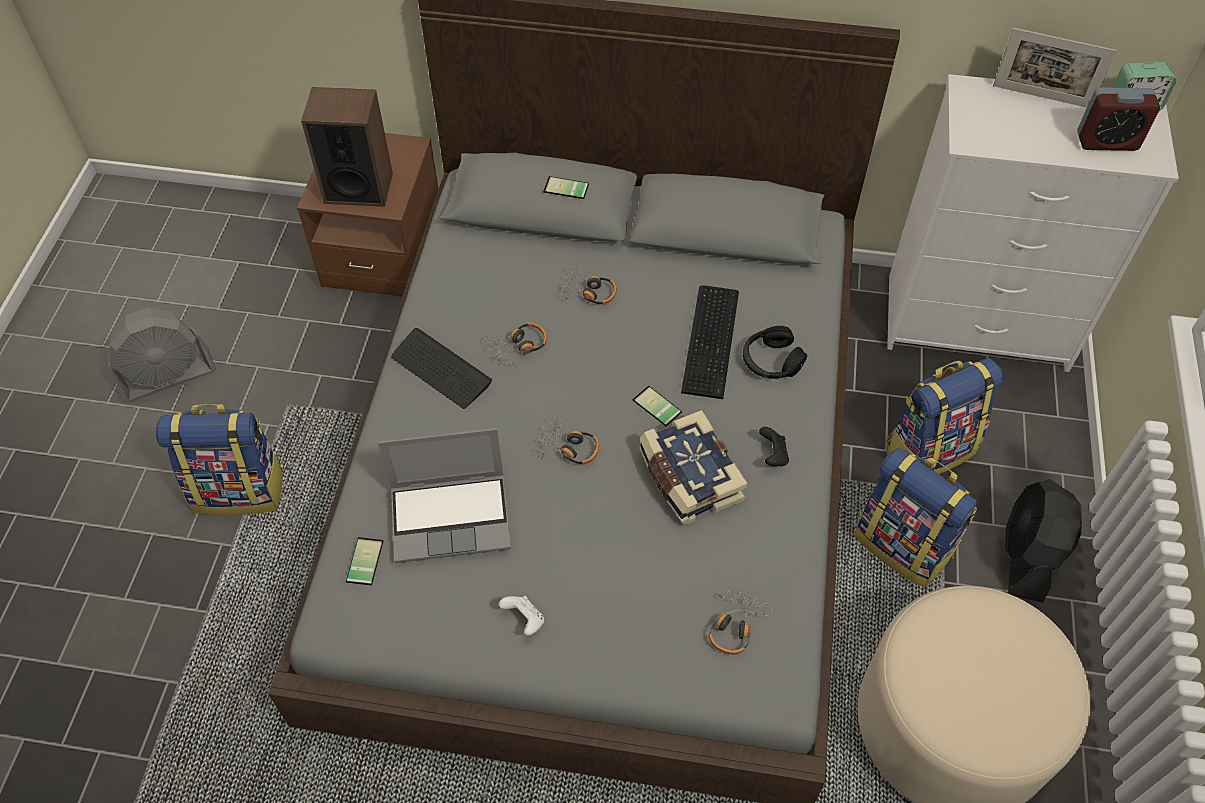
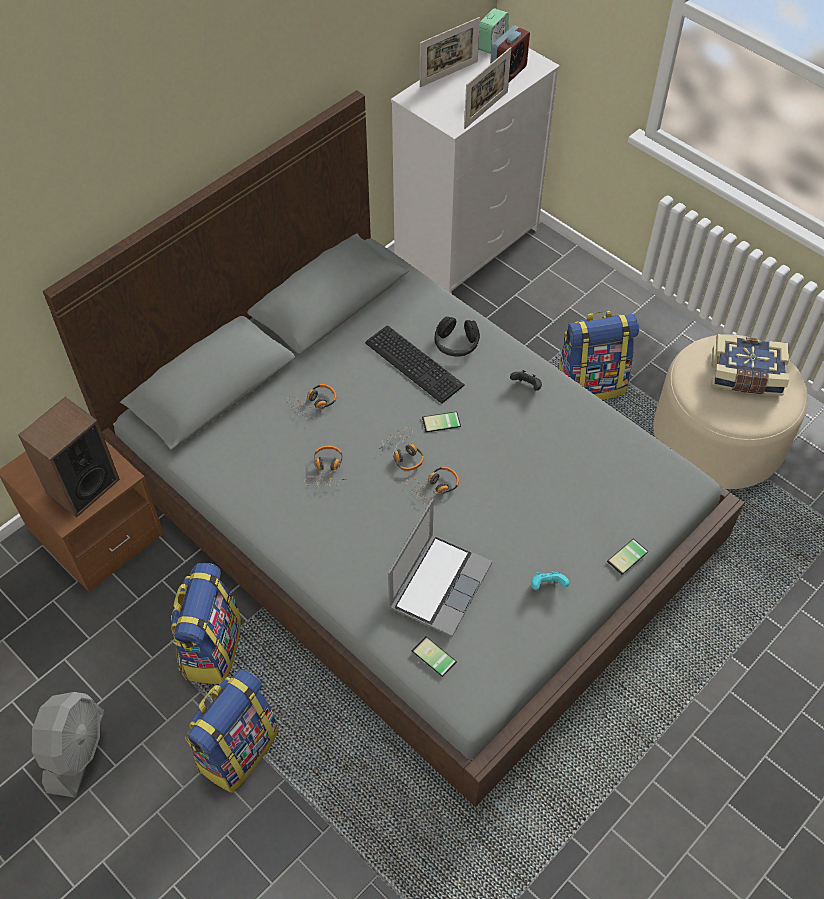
camera: 55 degrees left, 0 degrees up
keyboard [391,328,492,409] -> none
white game controller [499,596,544,636] -> turquoise game controller [531,571,569,590]
phone [543,176,589,199] -> phone moved to [607,538,649,575]
book [639,410,748,525] -> book moved to [711,334,789,396]
headphones [709,590,772,654] -> headphones moved to [378,427,424,471]
backpack [885,358,1003,474] -> backpack moved to [171,563,241,684]
black fan [1004,479,1082,603] -> none
none -> picture frame [464,47,511,129]

